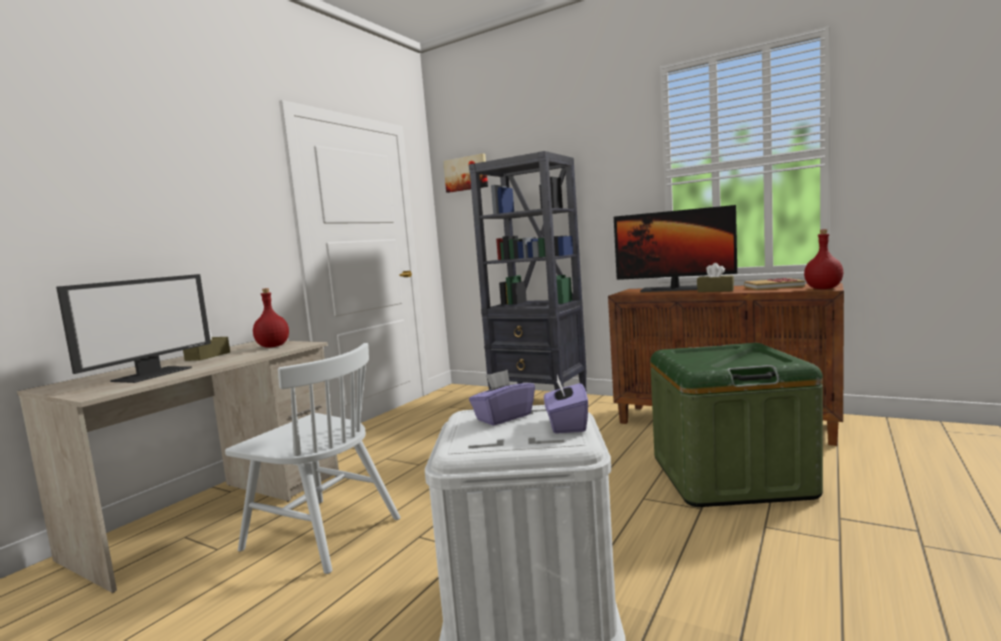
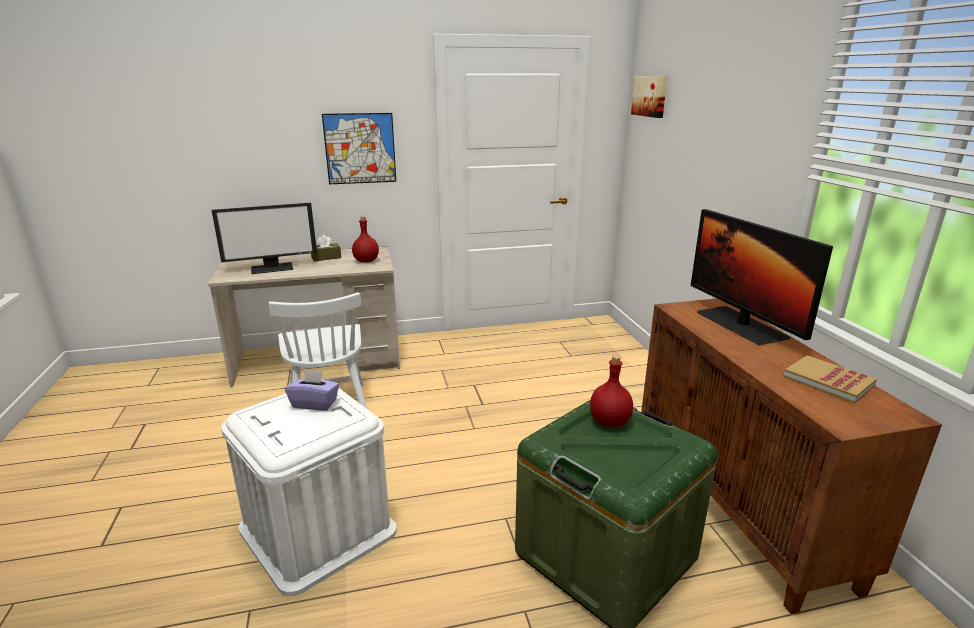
camera: 45 degrees right, 15 degrees up
black bookcase [469,151,587,391] -> none
purple tissue box [544,375,588,434] -> none
brown tissue box [697,263,734,292] -> none
red bottle [804,229,843,289] -> red bottle moved to [590,355,633,427]
none -> picture [322,113,396,184]

